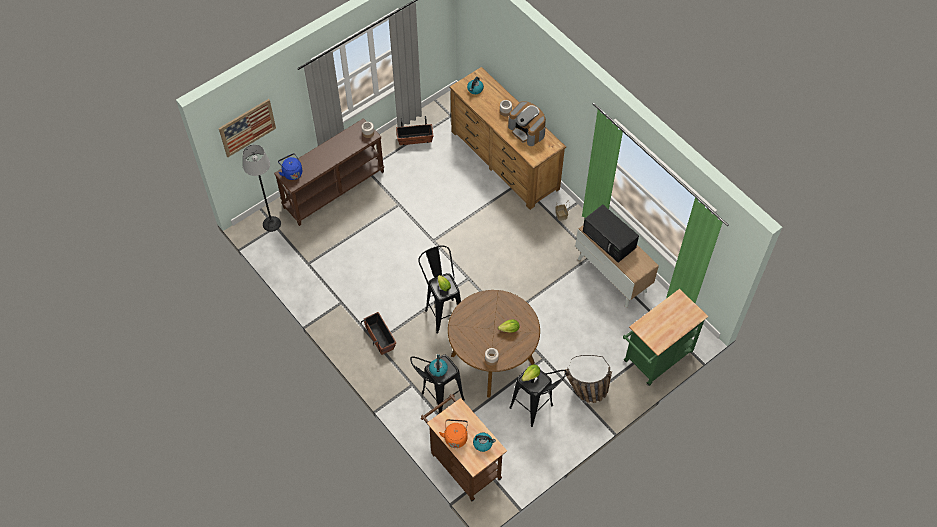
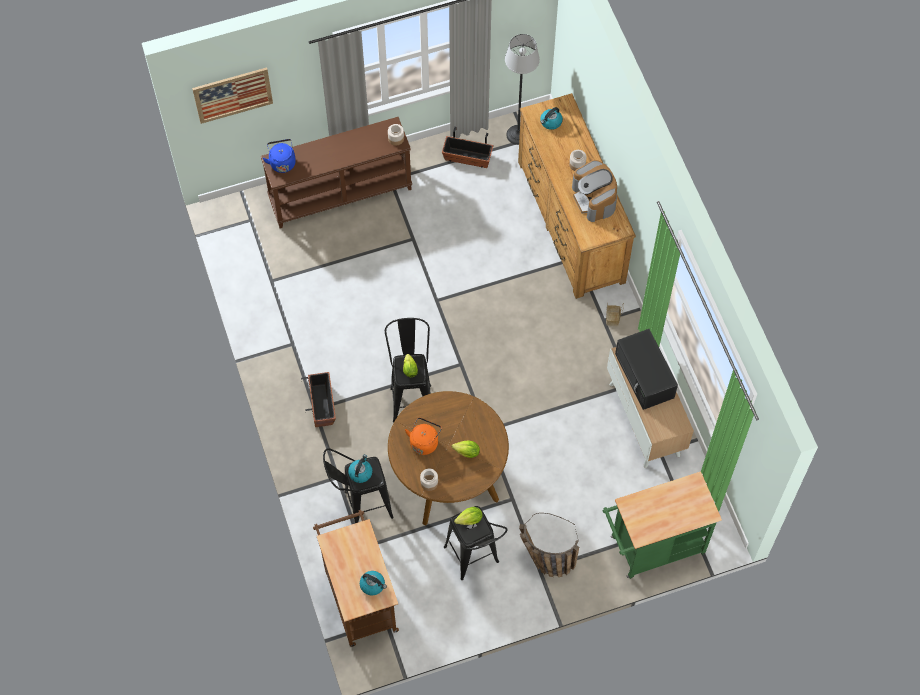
camera: 20 degrees right, 5 degrees up
floor lamp [243,145,281,232] -> floor lamp moved to [505,34,540,145]
orange kettle [439,419,468,448] -> orange kettle moved to [405,418,442,455]

